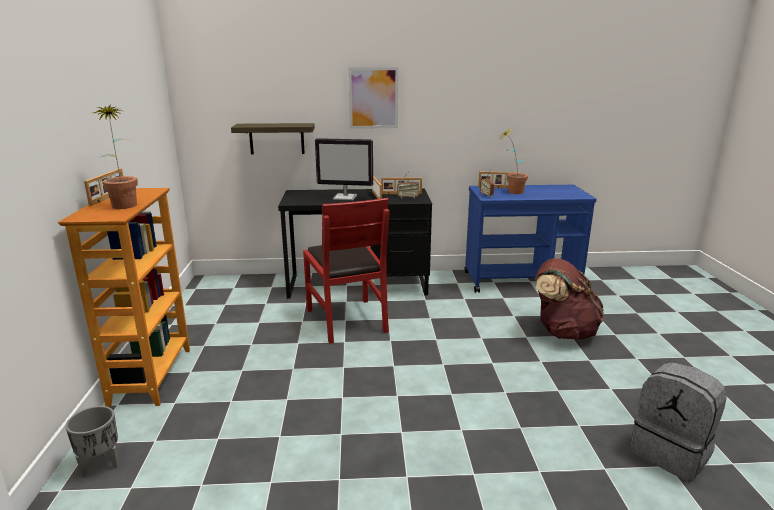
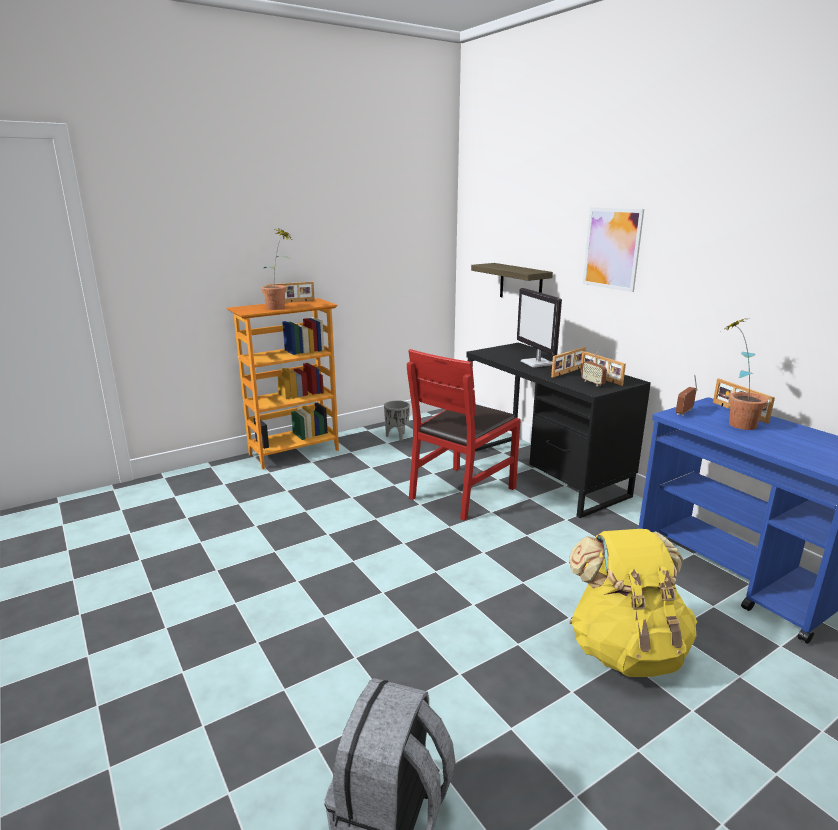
camera: 60 degrees right, 0 degrees up
grey planter [65,406,120,477] -> grey planter moved to [384,400,410,441]
brown backpack [535,258,604,340] -> yellow backpack [569,529,697,677]

